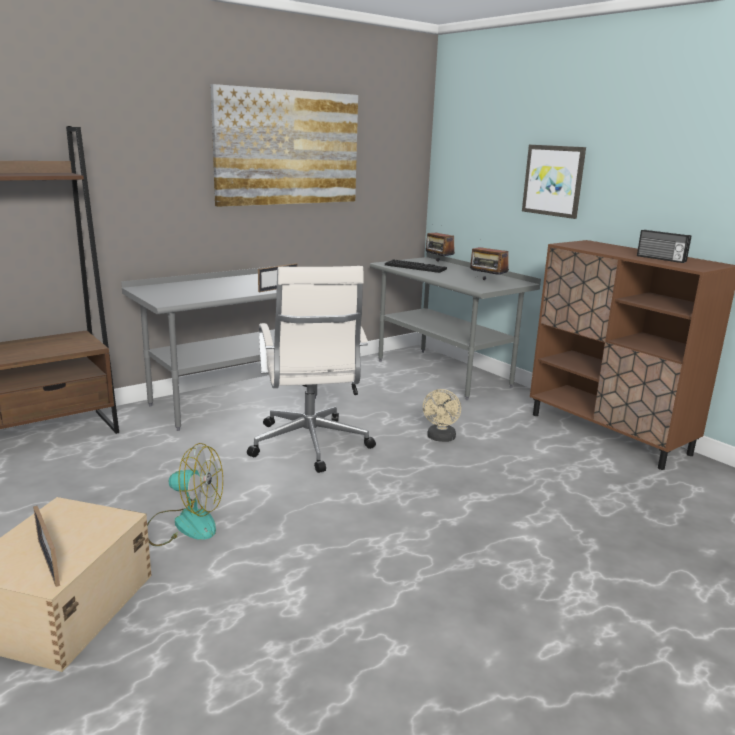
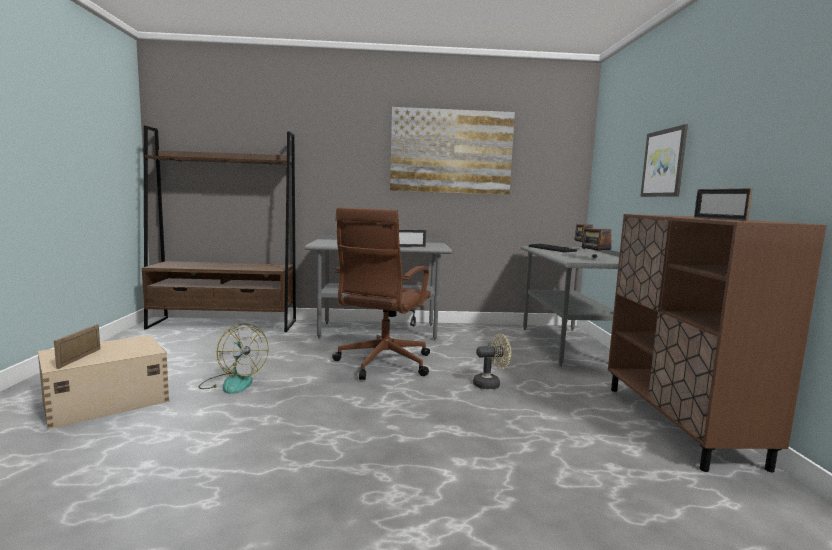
camera: 35 degrees right, 10 degrees down
white office chair [247,266,376,473] -> brown office chair [332,207,431,380]
beige fan [423,389,461,442] -> beige fan turned 150 degrees counterclockwise [473,334,511,389]
radio [637,230,691,263] -> picture frame [694,188,753,221]

